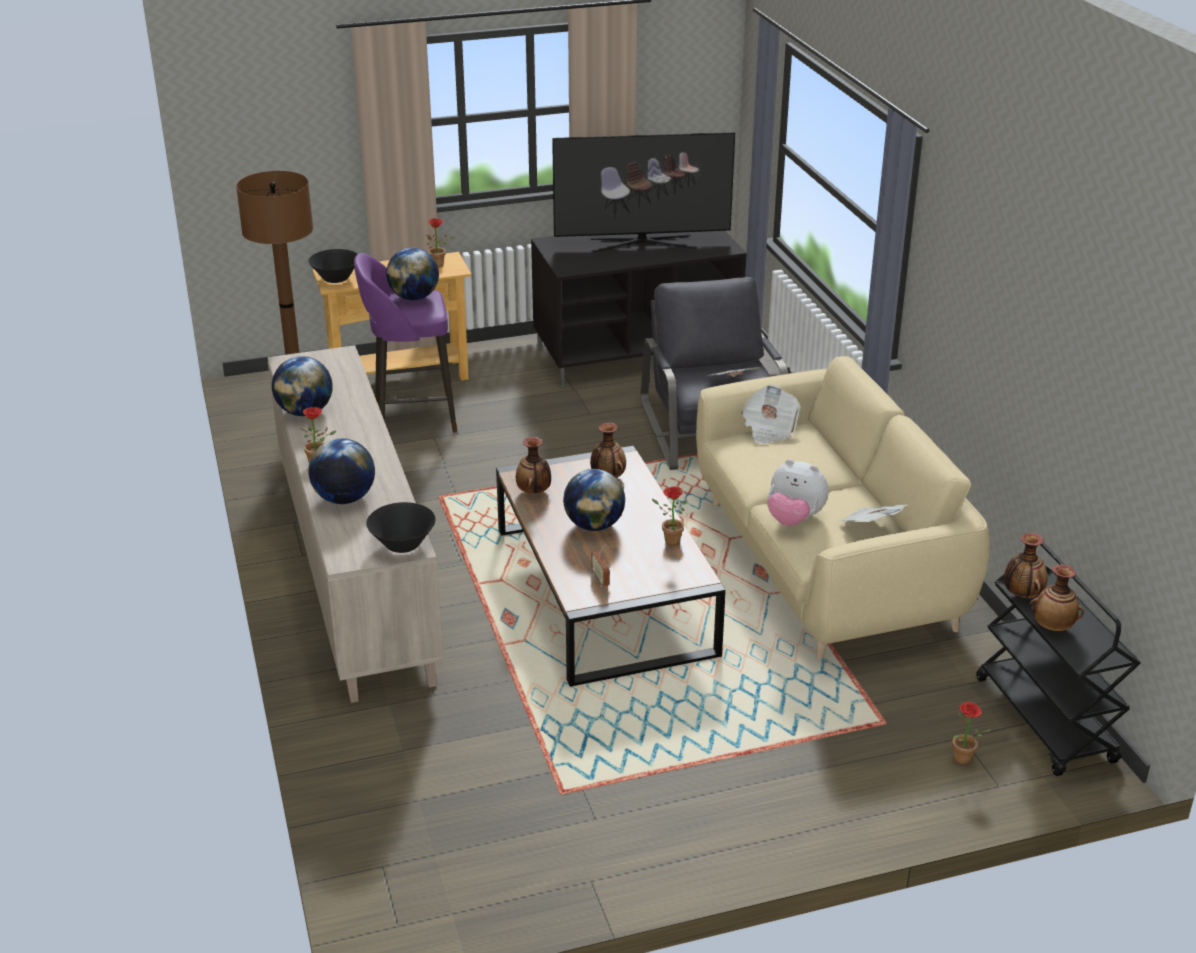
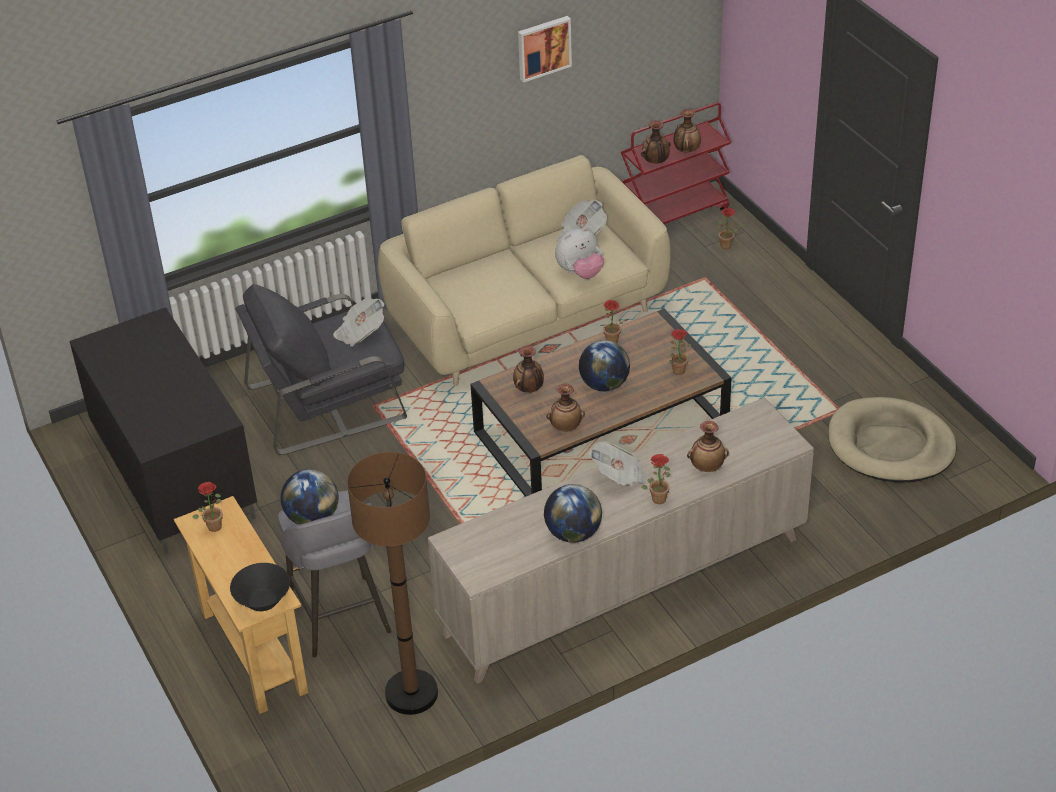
camera: 100 degrees left, 10 degrees up
globe [309,438,375,504] -> vase [687,421,729,472]
purple stool [354,253,457,433] -> grey stool [278,490,392,658]
black bowl [366,502,436,553] -> none
television [552,132,735,252] -> none
radio [591,544,610,587] -> potted plant [669,329,691,375]
newspaper [741,385,801,444] -> newspaper moved to [589,441,649,486]
plush toy [767,459,829,526] -> plush toy turned 45 degrees clockwise [555,227,604,279]
black cart [976,542,1141,776] -> red cart [621,102,731,224]
none -> picture [518,16,572,83]
none -> beige dog bed [828,397,957,482]

